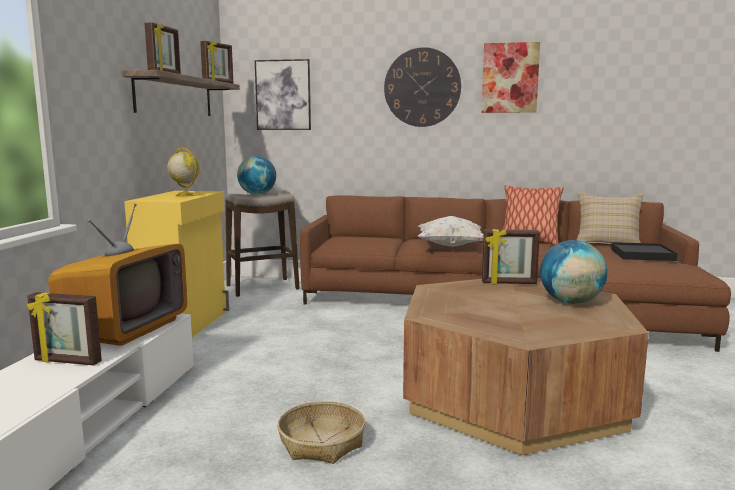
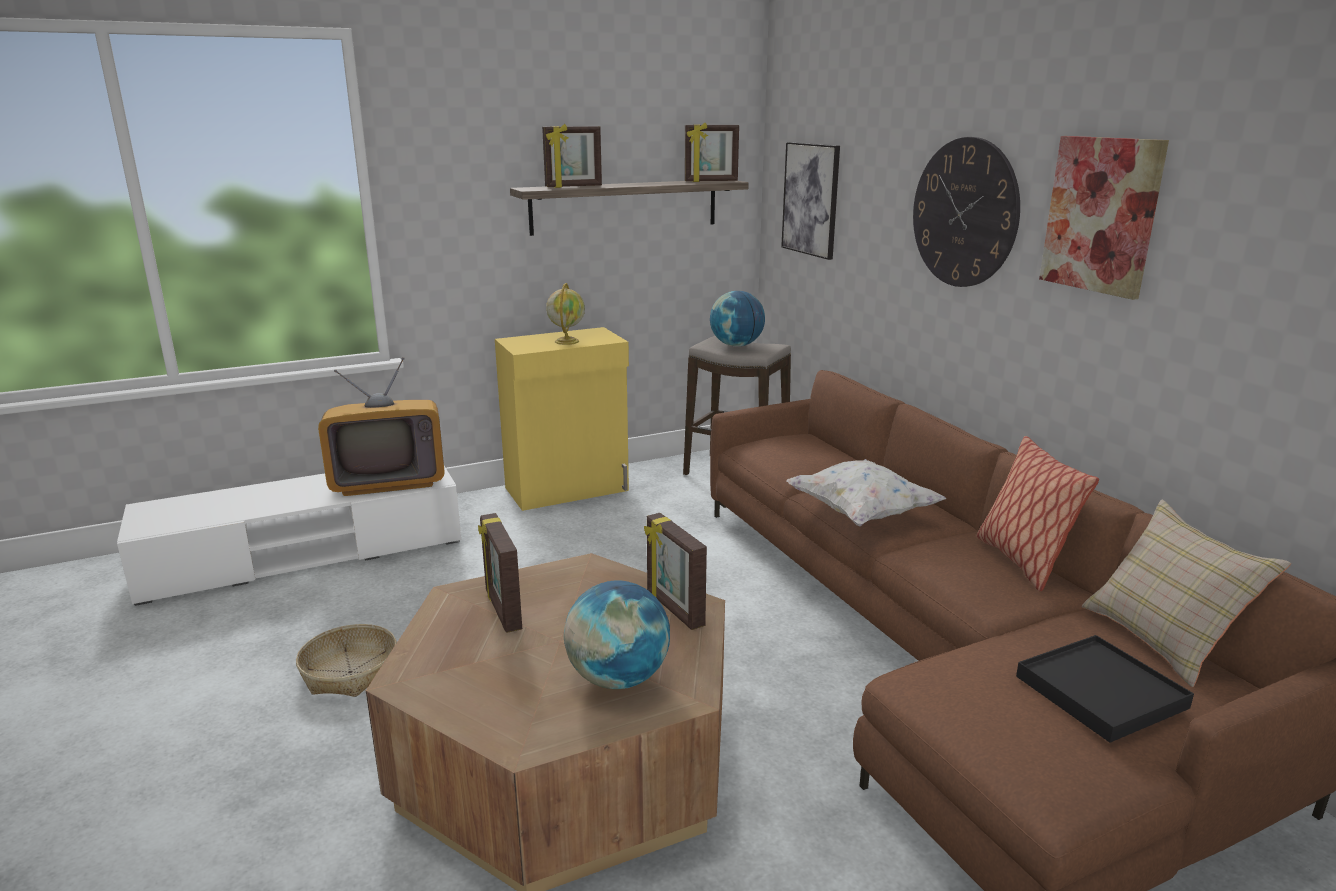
camera: 55 degrees right, 10 degrees up
picture frame [27,292,102,366] -> picture frame moved to [478,513,522,633]

